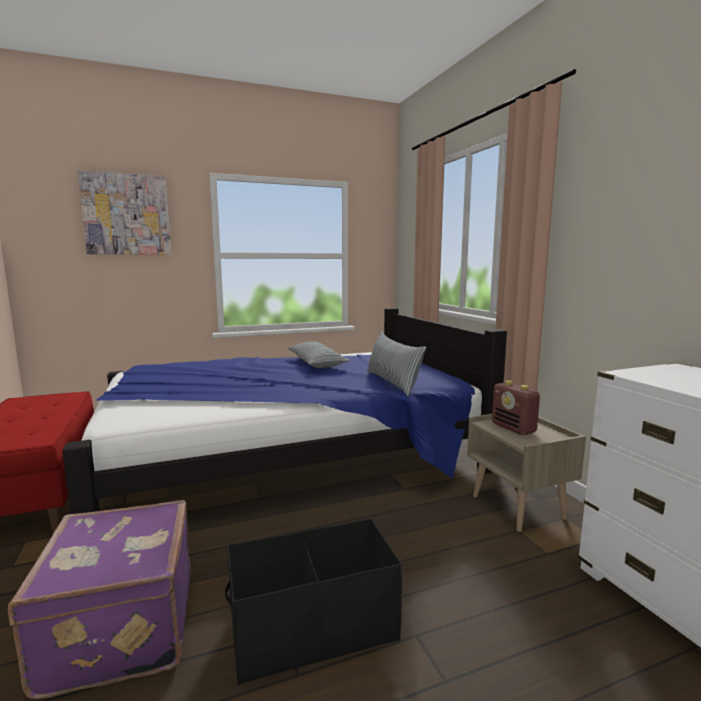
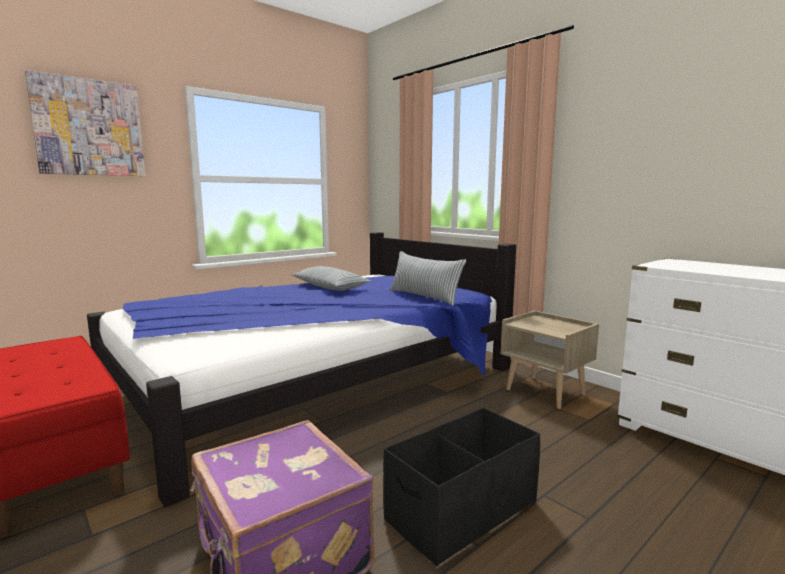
camera: 20 degrees left, 0 degrees up
radio [492,380,540,435] -> none

